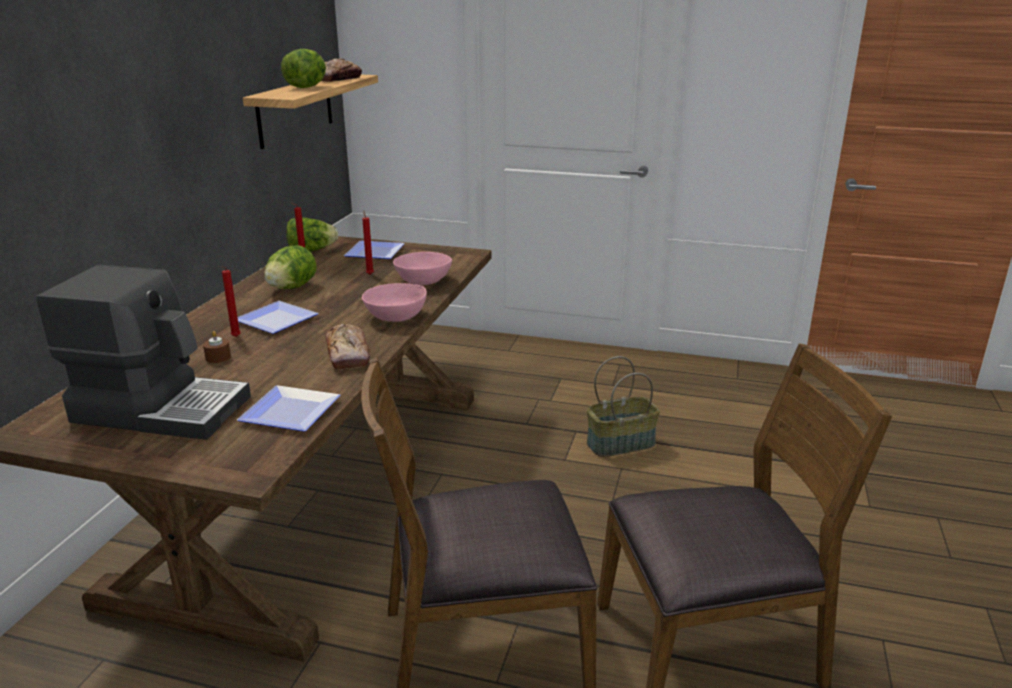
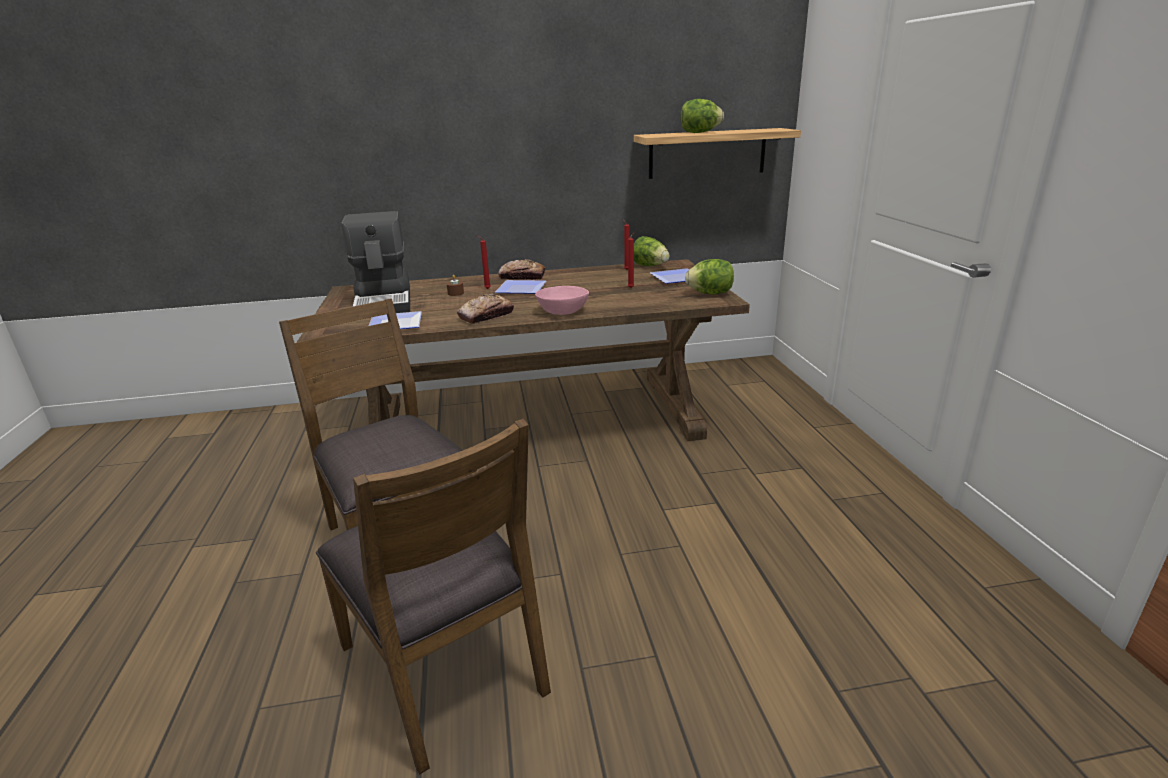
camera: 65 degrees right, 0 degrees up
lettuce [264,246,317,289] -> lettuce moved to [685,259,734,295]
bread [321,58,362,82] -> bread moved to [498,259,545,280]
pink bowl [393,252,452,285] -> none
basket [587,356,660,457] -> none

